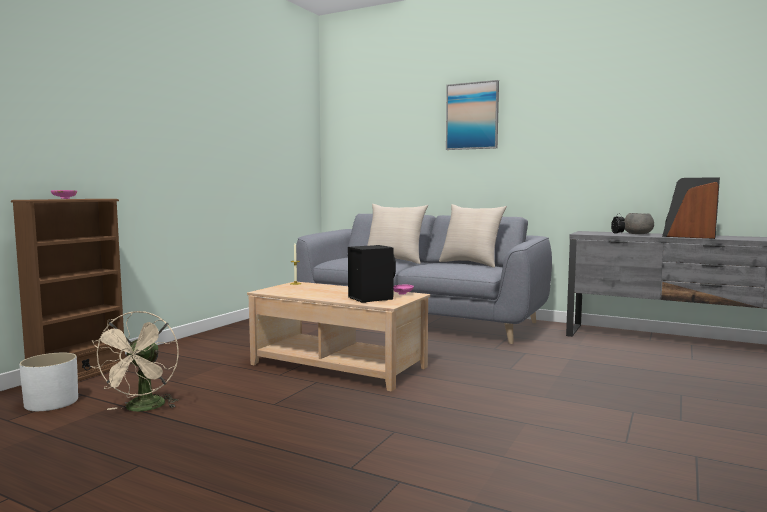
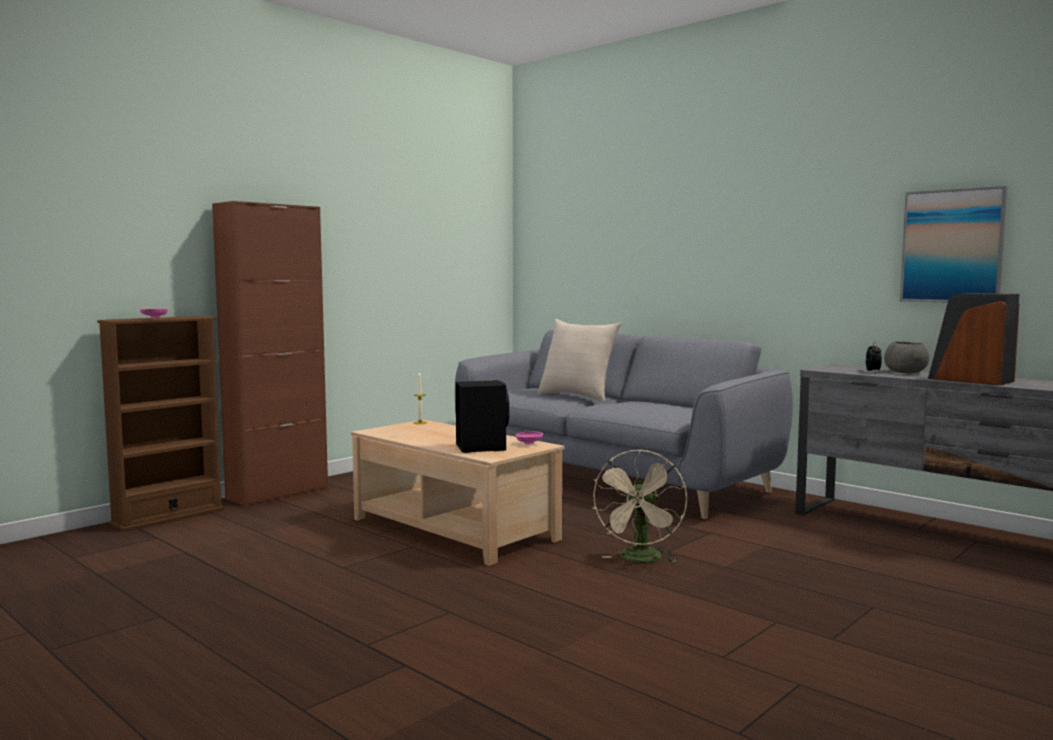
camera: 15 degrees right, 0 degrees up
white planter [19,353,78,411] -> none
beige fan [90,311,179,411] -> beige fan moved to [592,450,687,563]
beige pillow [439,204,507,268] -> none
picture [446,80,499,150] -> picture moved to [900,186,1007,302]
none -> brown cabinet [212,201,328,507]

